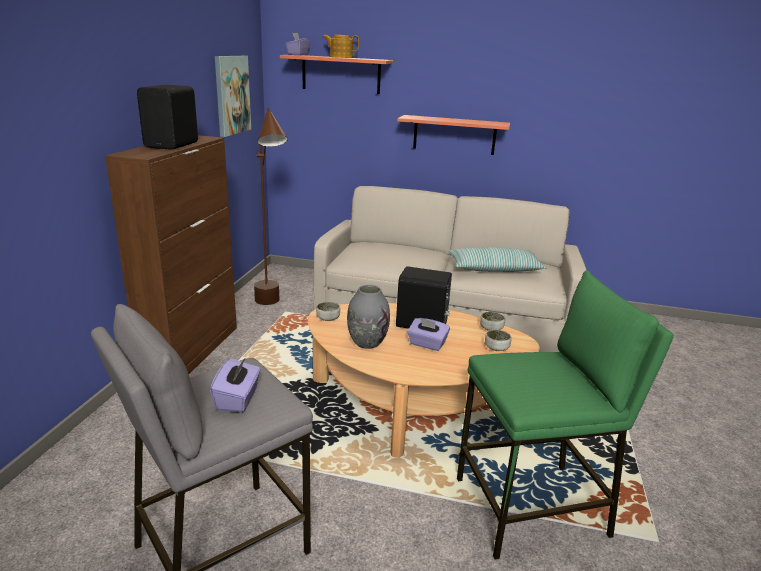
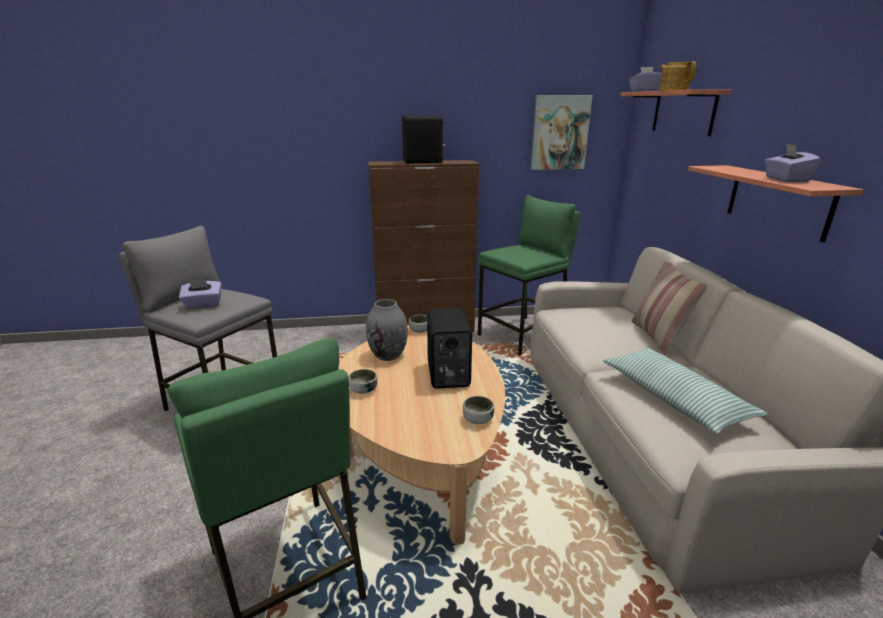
camera: 70 degrees right, 0 degrees up
brown floor lamp [254,108,288,305] -> green stool [478,195,581,355]
purple tissue box [407,318,450,351] -> purple tissue box moved to [765,143,821,182]
bowl [485,330,512,351] -> bowl moved to [348,369,377,394]
none -> pillow [632,260,708,356]

